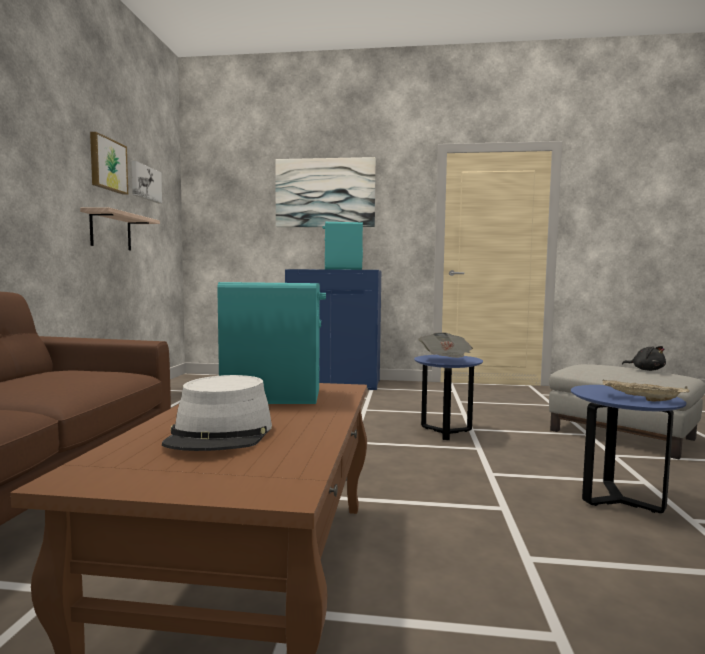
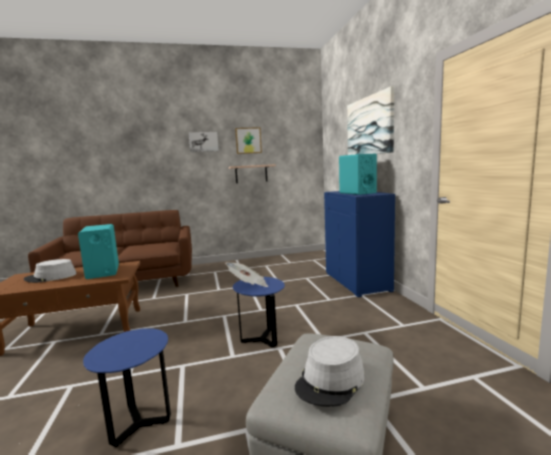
camera: 70 degrees right, 5 degrees up
picture [131,161,162,203] -> picture moved to [189,132,219,152]
beige tray [603,379,689,401] -> none
black plush toy [622,346,666,371] -> grey hat [295,336,365,407]

